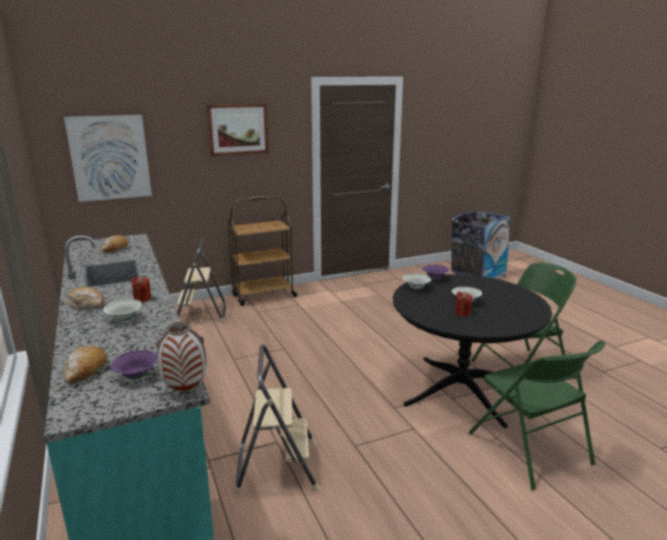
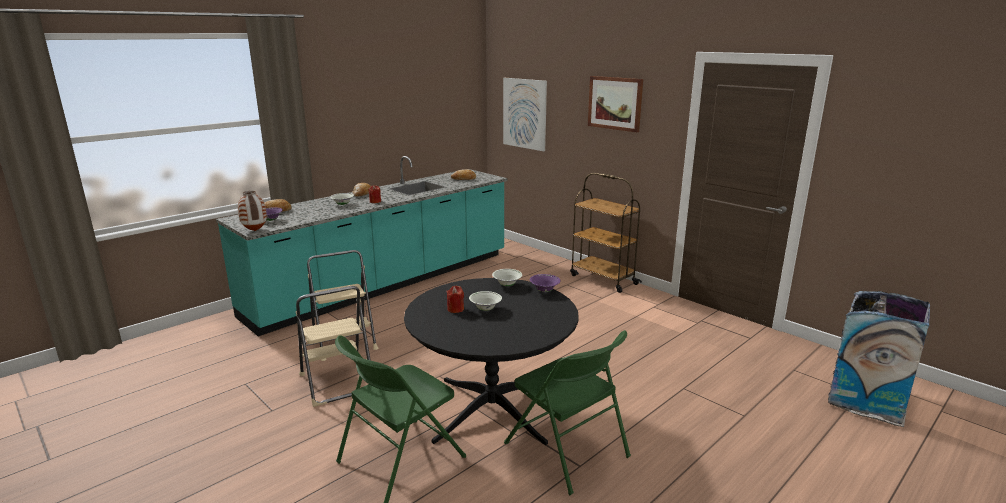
camera: 70 degrees right, 0 degrees up
beige step ladder [177,238,226,323] -> beige step ladder moved to [296,286,370,407]

